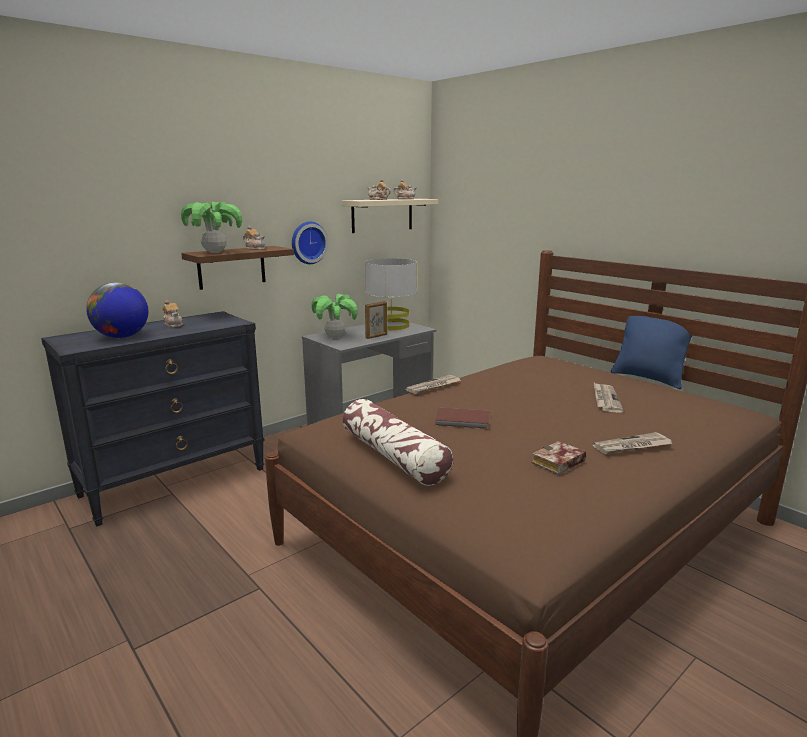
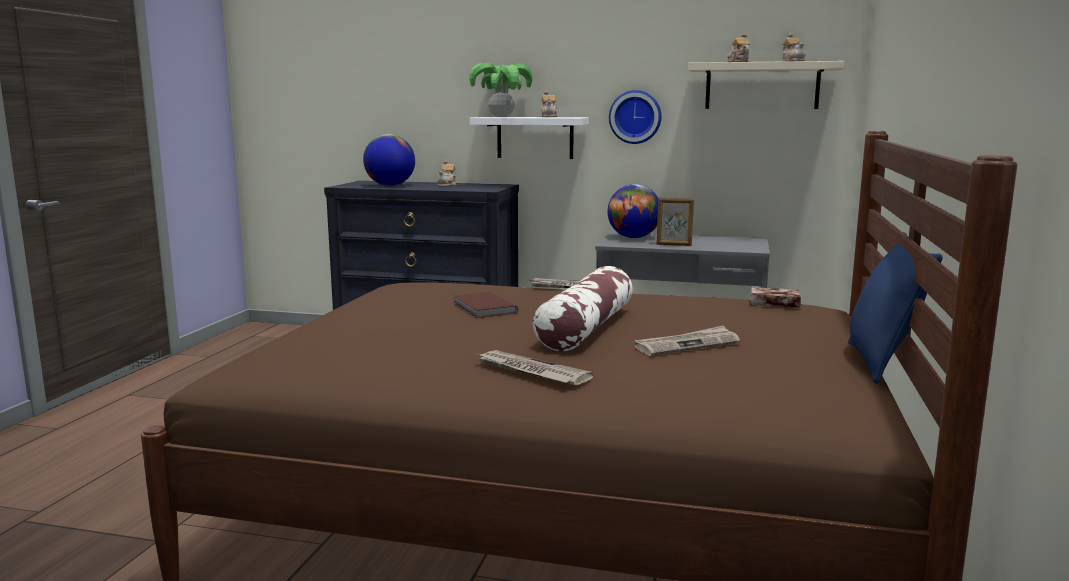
camera: 55 degrees right, 5 degrees down
brown shelf [181,246,294,290] -> white shelf [470,117,589,159]
potted plant [311,294,358,338] -> globe [608,184,658,238]
pillow [343,399,453,486] -> pillow moved to [533,266,633,351]
grey table lamp [365,258,417,330] -> none
book [532,441,586,475] -> book moved to [751,287,801,308]

